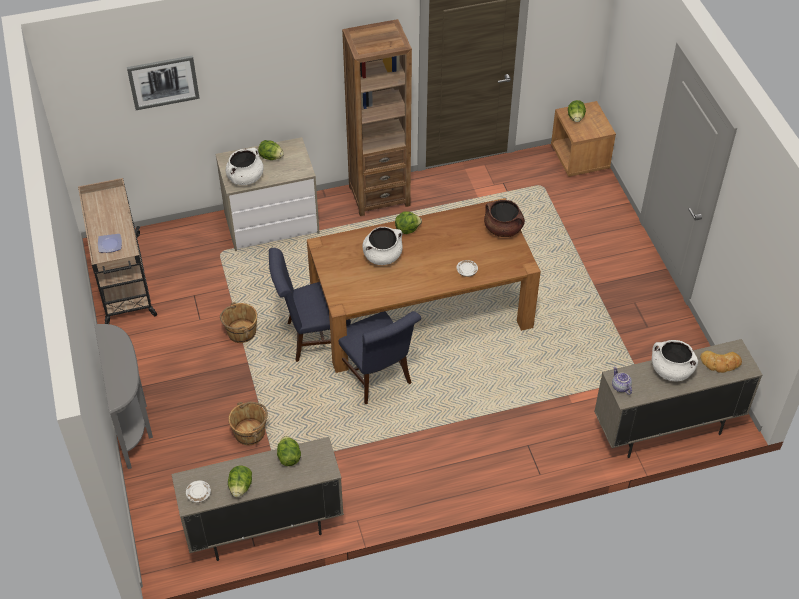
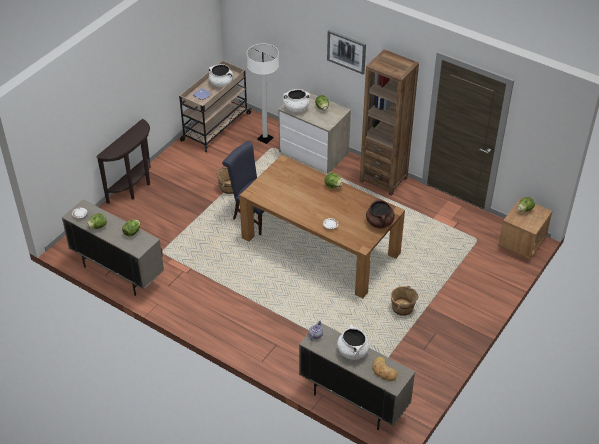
camera: 50 degrees right, 5 degrees down
grey console table [94,324,153,469] -> brown console table [97,119,151,204]
picture [127,55,200,110] -> picture moved to [327,30,366,75]
brown bucket [228,402,268,445] -> brown bucket moved to [391,286,419,316]
blue chair [339,311,422,404] -> none
white cooking pot [362,227,403,265] -> white cooking pot moved to [208,64,234,87]
none -> white floor lamp [247,43,279,144]

